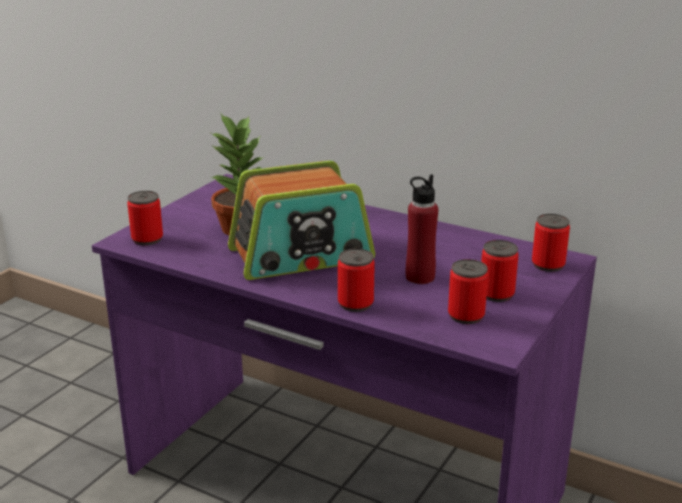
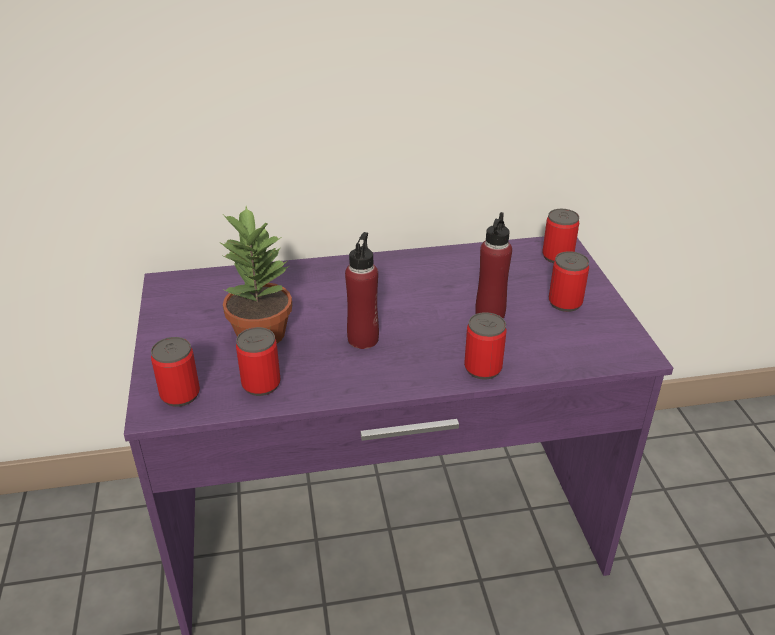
camera: 40 degrees left, 10 degrees up
radio [228,160,375,280] -> red bottle [345,232,379,349]
can [448,259,488,324] -> can moved to [236,327,281,396]

